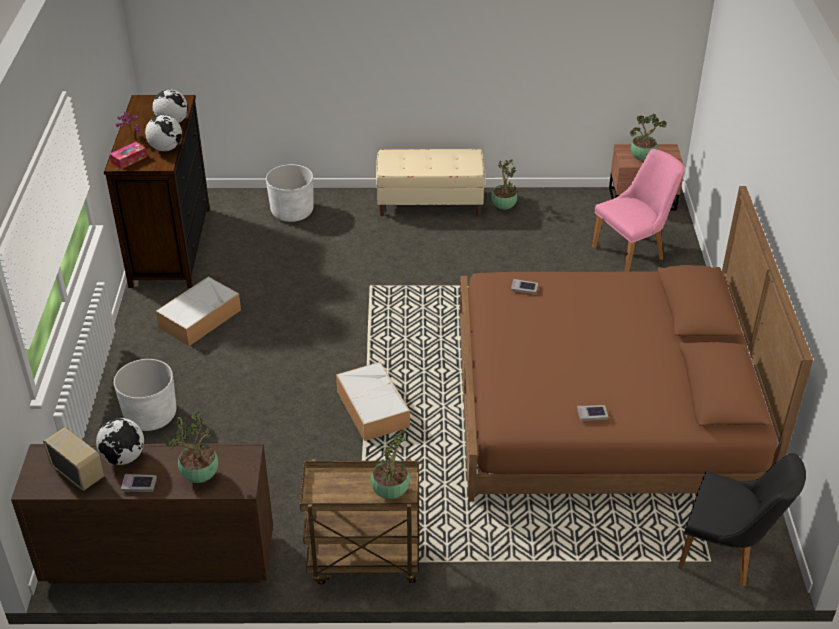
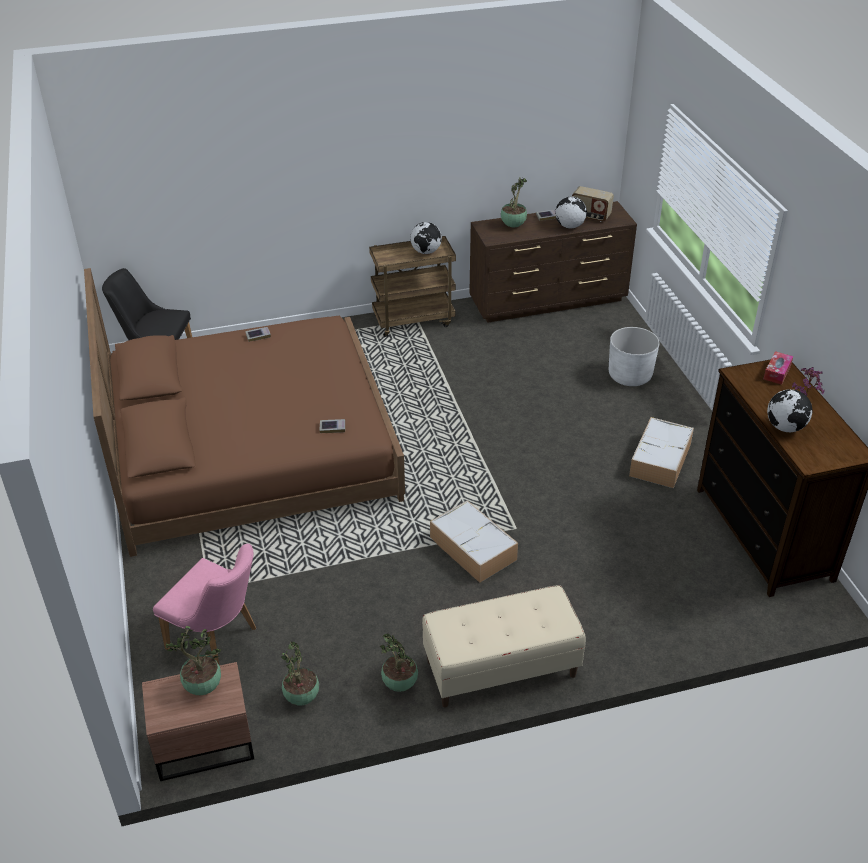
camera: 165 degrees right, 0 degrees up
globe [145,115,182,151] -> globe moved to [410,222,442,254]
white planter [266,164,313,222] -> none
storage box [336,362,410,441] -> storage box moved to [430,500,518,583]
potted plant [371,430,410,499] -> potted plant moved to [281,642,319,705]
pink chair [592,149,685,272] -> pink chair turned 105 degrees counterclockwise [153,544,256,664]

